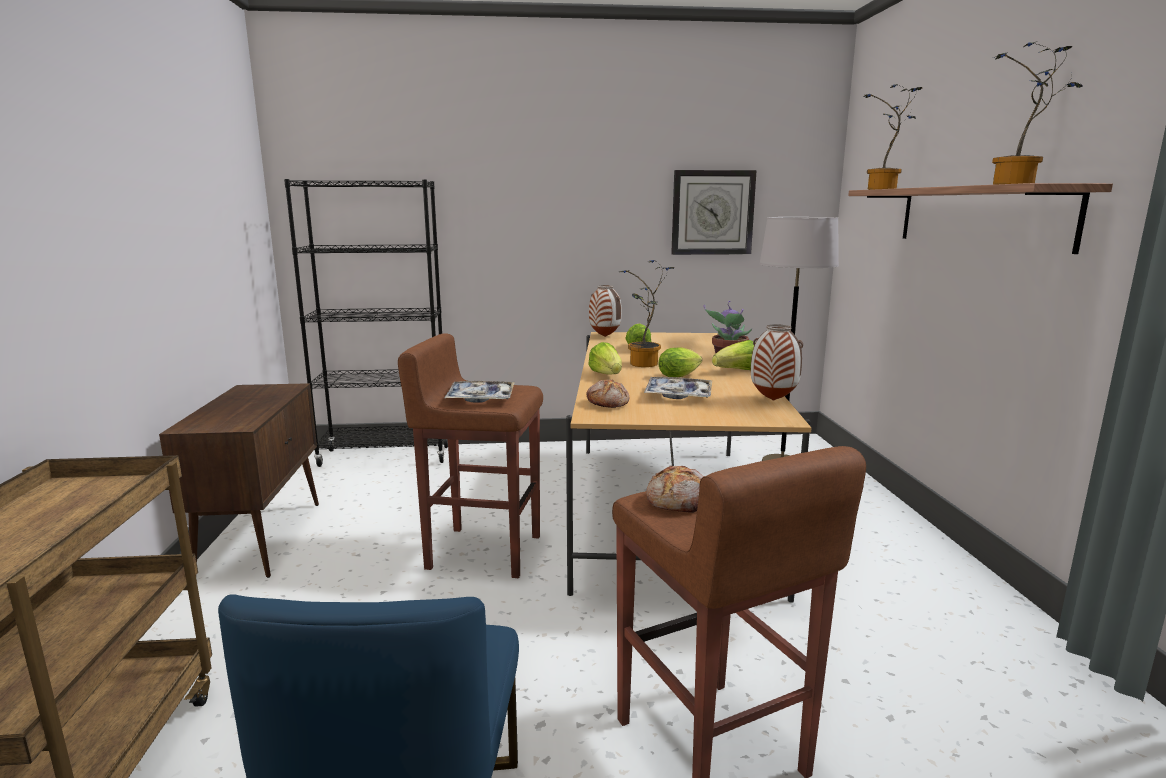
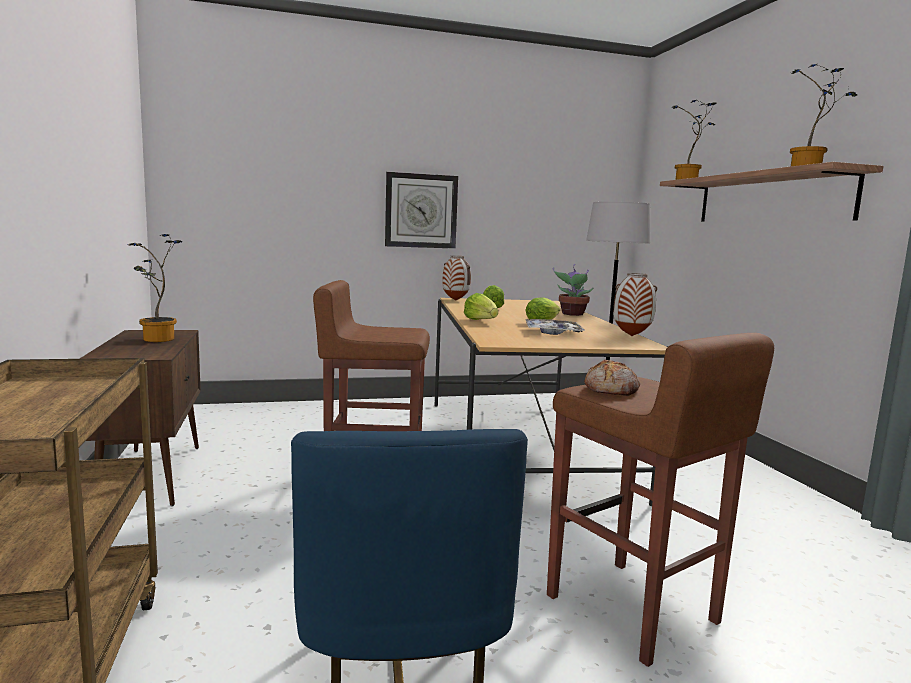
camera: 10 degrees left, 5 degrees down
black bookcase [284,179,448,467] -> none
tray [444,381,515,403] -> none
bread [586,379,629,408] -> none
potted plant [619,260,675,367] -> potted plant moved to [128,234,182,342]
wall clock [671,170,757,255] -> wall clock moved to [385,172,458,249]
lettuce [712,340,754,370] -> none

